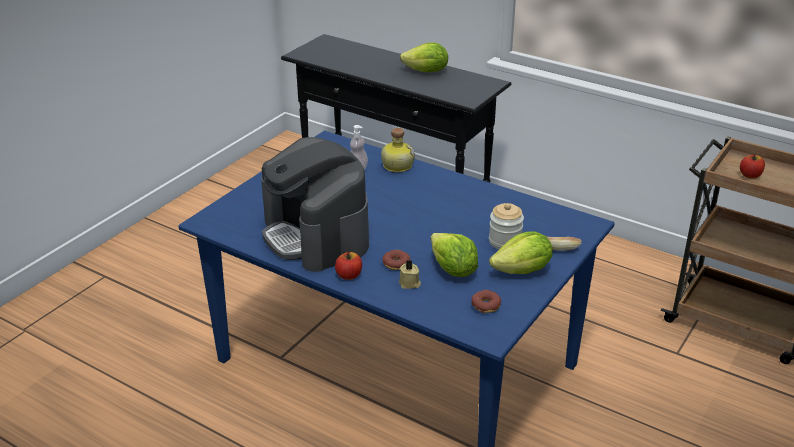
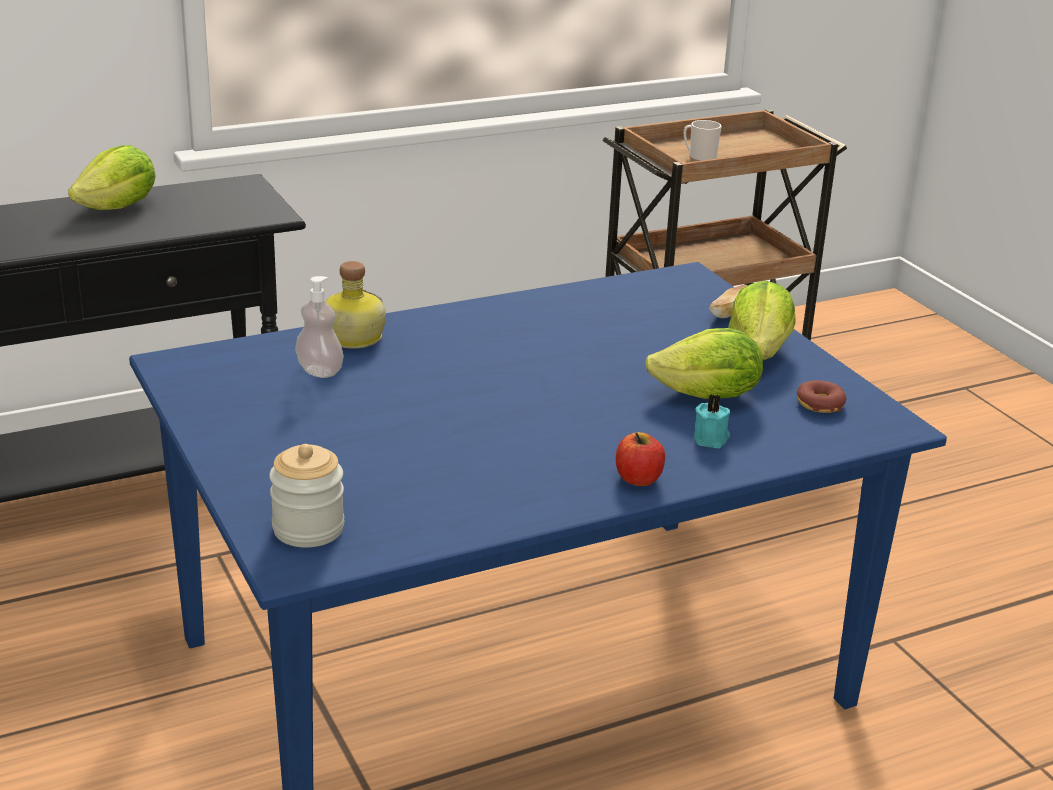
camera: 60 degrees left, 5 degrees down
coffee machine [261,137,369,272] -> none
donut [382,250,410,270] -> none
beige candle [399,260,421,289] -> turquoise candle [694,394,730,448]
jar [489,203,524,249] -> jar moved to [269,444,344,547]
apple [740,154,765,179] -> mug [684,120,721,161]

